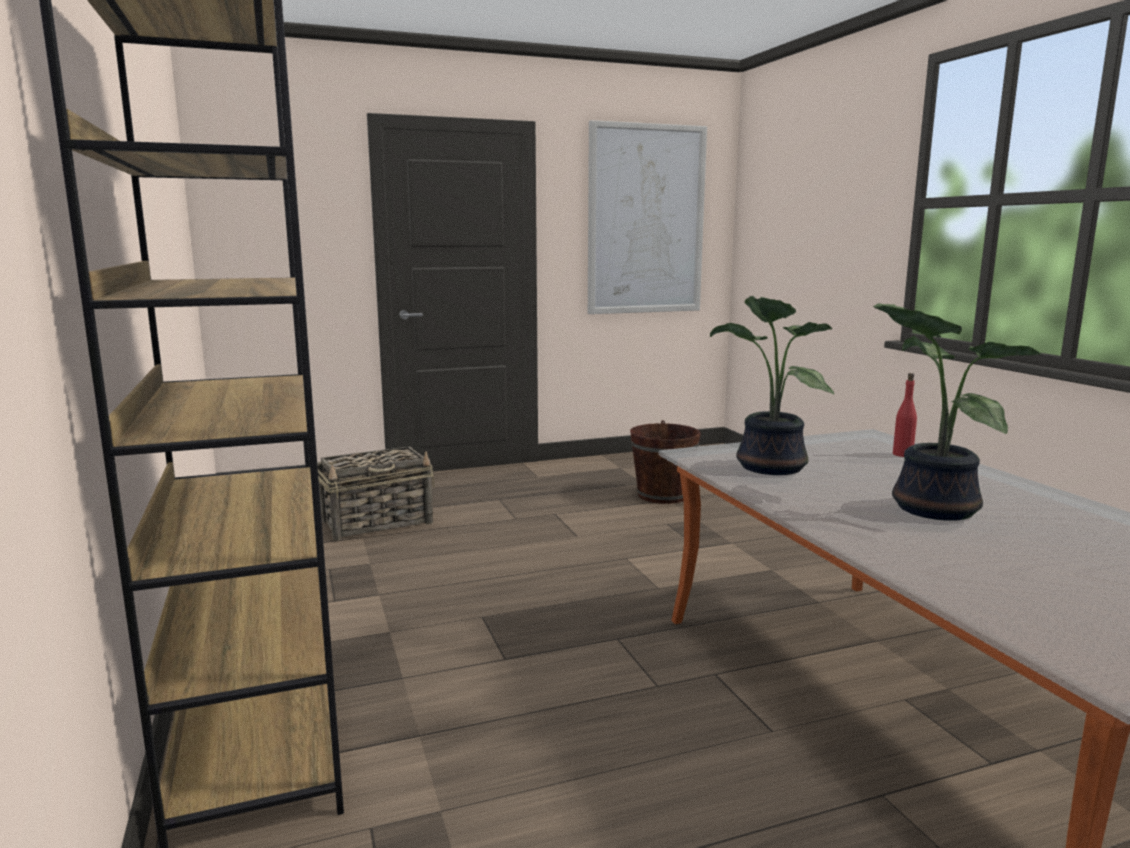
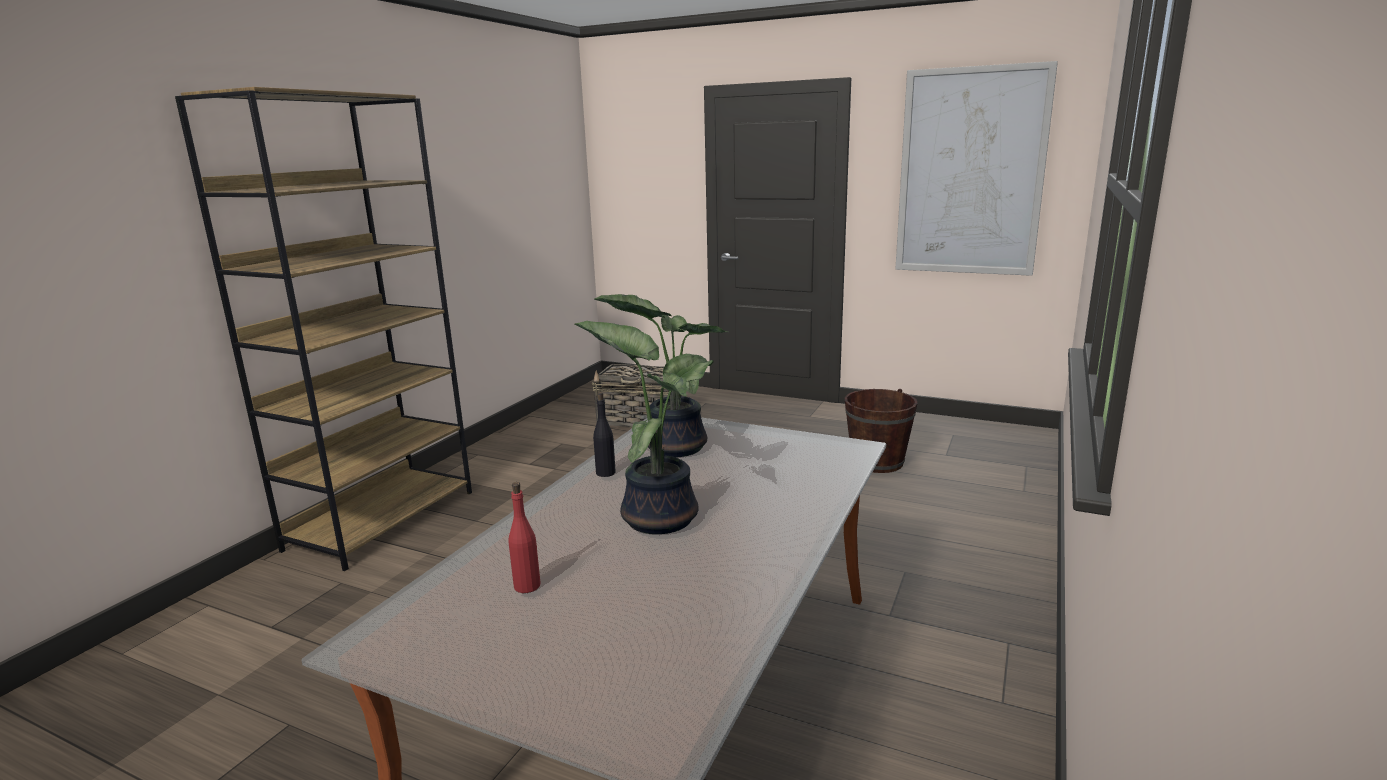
camera: 45 degrees right, 5 degrees up
red bottle [893,373,917,457] -> red bottle moved to [509,482,541,593]
none -> black bottle [593,392,616,477]

